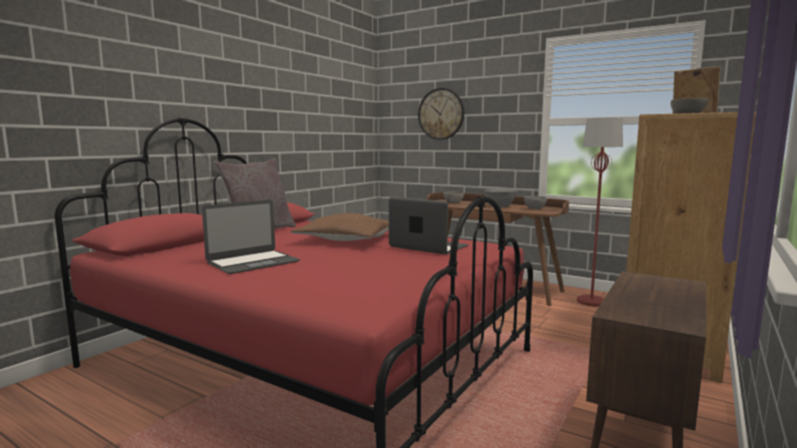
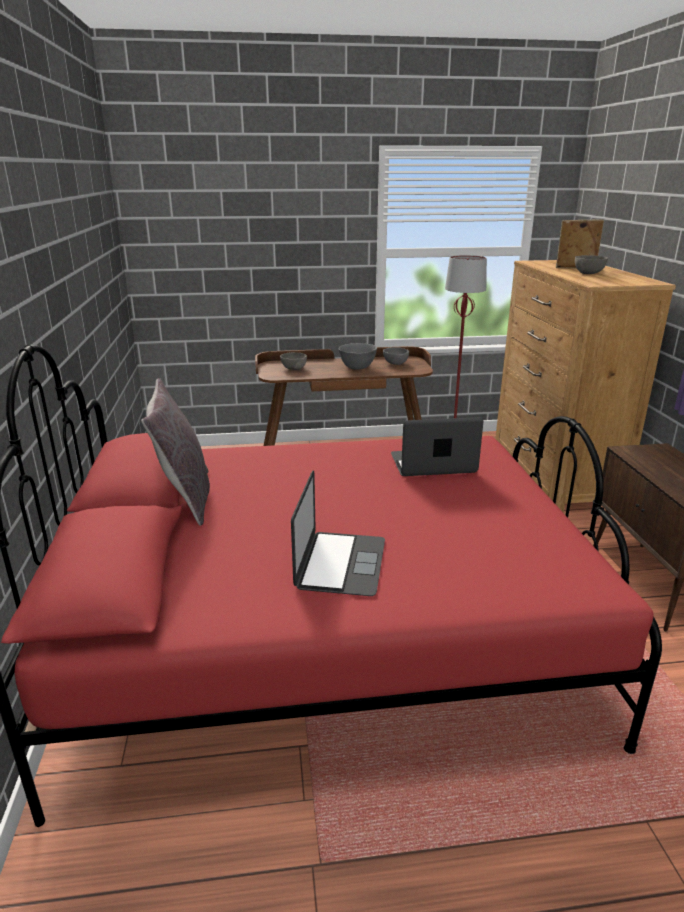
camera: 40 degrees left, 15 degrees up
brown pillow [291,213,389,241] -> none
wall clock [418,88,464,140] -> none

